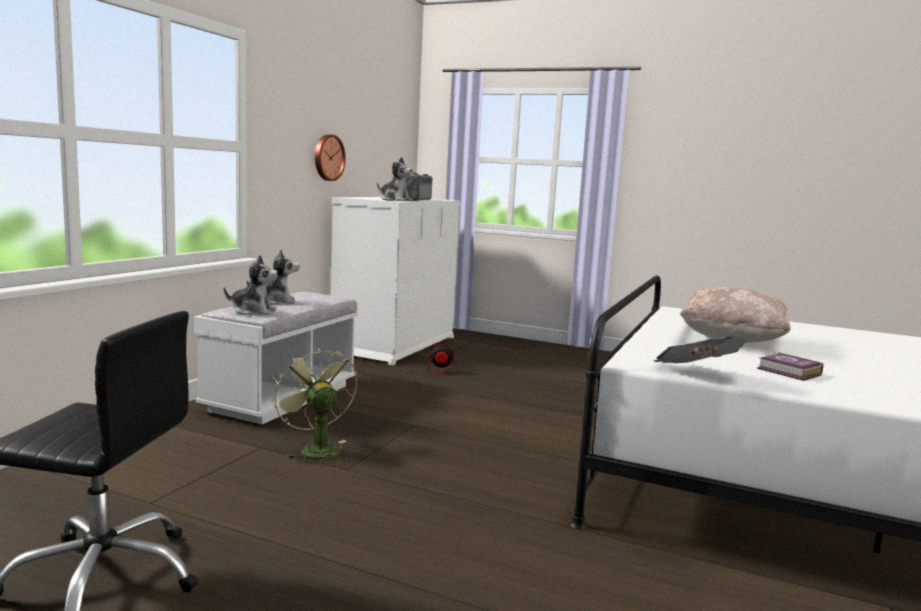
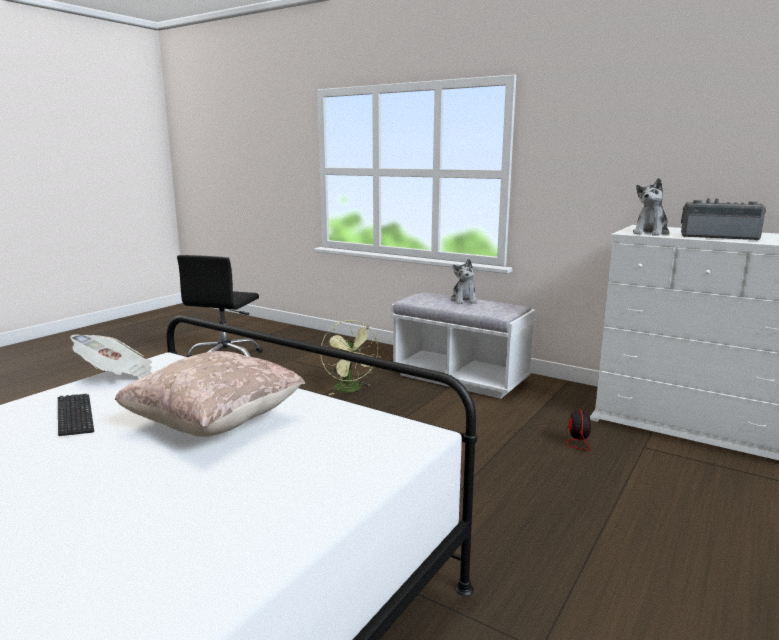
camera: 100 degrees right, 5 degrees up
plush toy [224,255,278,315] -> none
green fan [272,346,357,465] -> green fan turned 90 degrees clockwise [320,320,381,395]
wall clock [315,135,346,181] -> none
book [757,352,823,381] -> keyboard [58,394,94,436]

